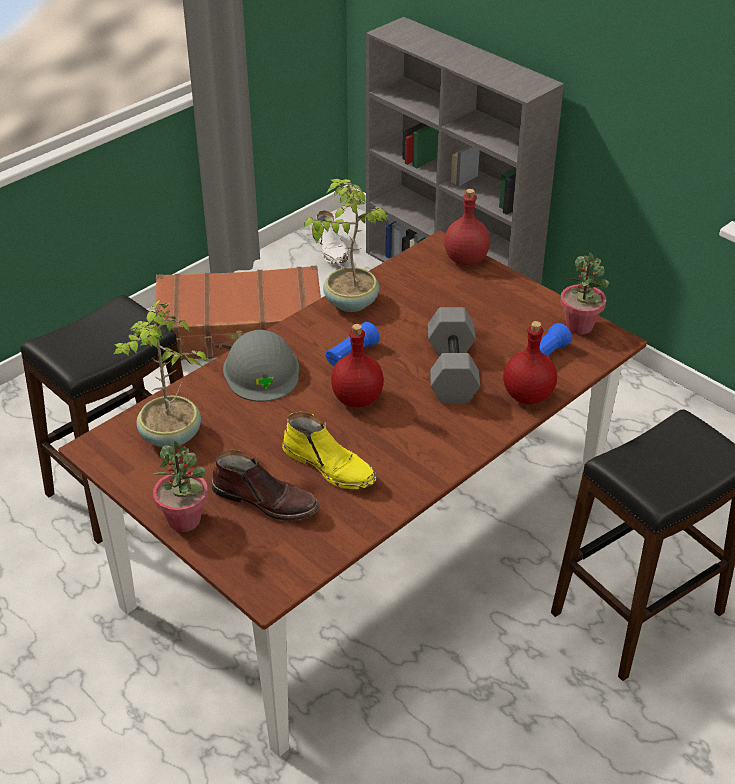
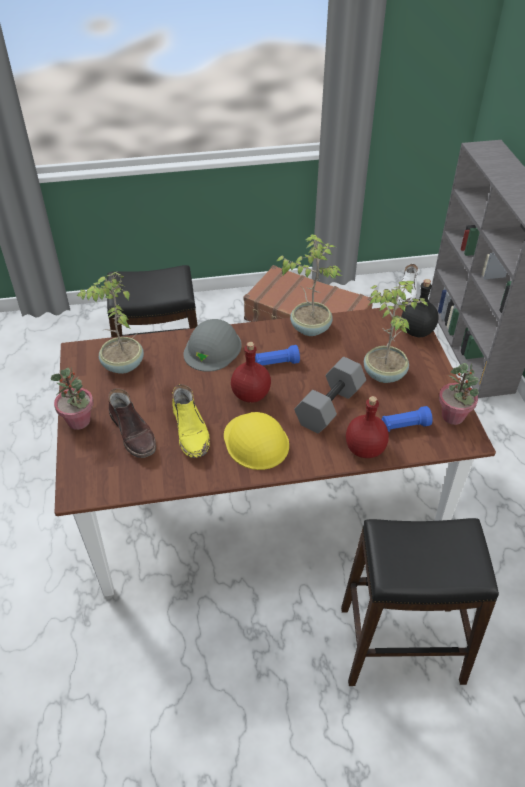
camera: 35 degrees right, 5 degrees up
red bottle [444,189,490,265] -> black bottle [401,279,439,337]
none -> yellow hard hat [224,412,289,470]
none -> potted plant [364,281,428,383]

